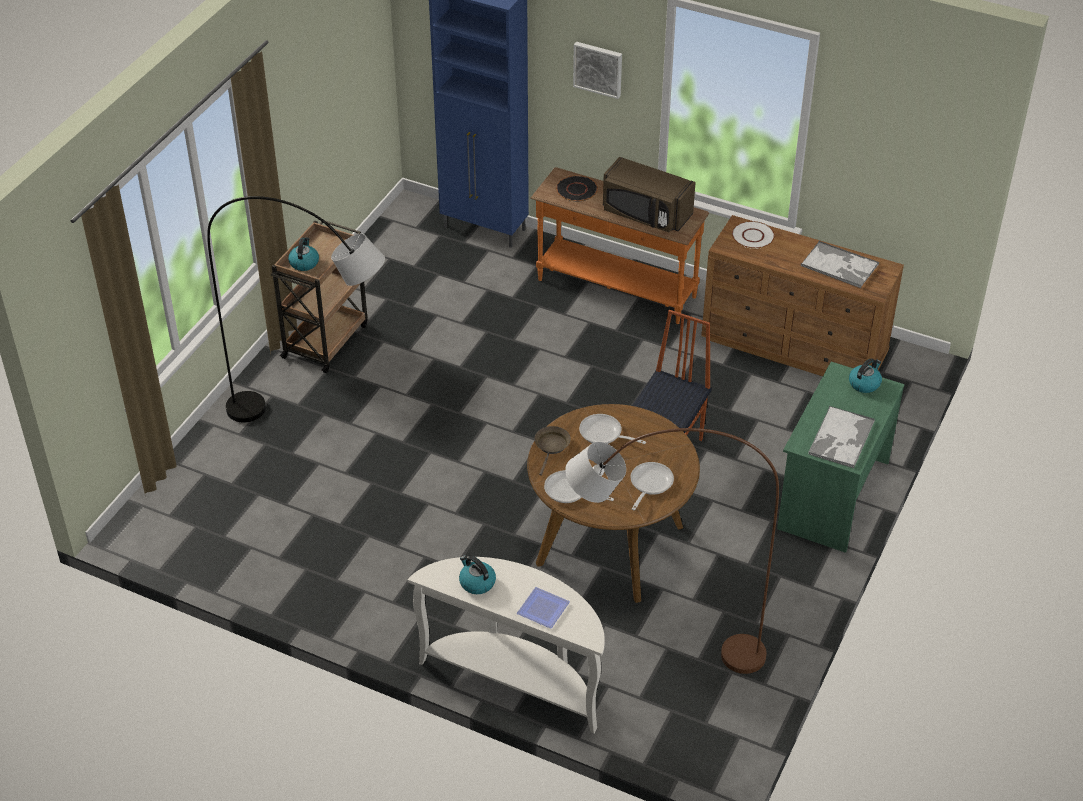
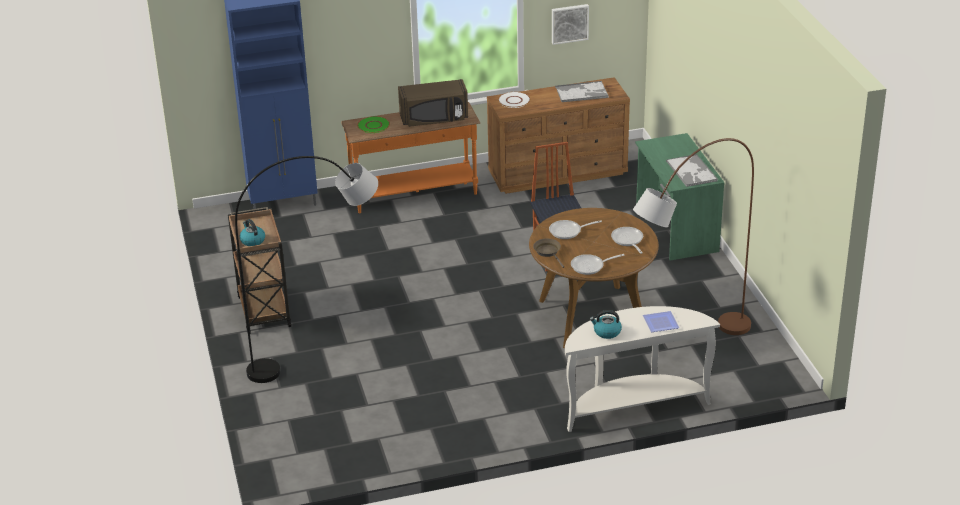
camera: 40 degrees left, 10 degrees down
black plate [556,175,598,201] -> green plate [357,116,390,133]
picture [573,42,622,99] -> picture moved to [552,4,589,45]
kettle [849,358,882,393] -> none

